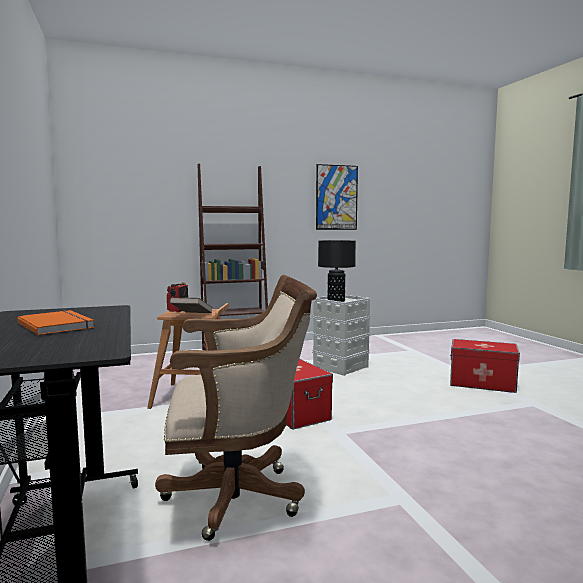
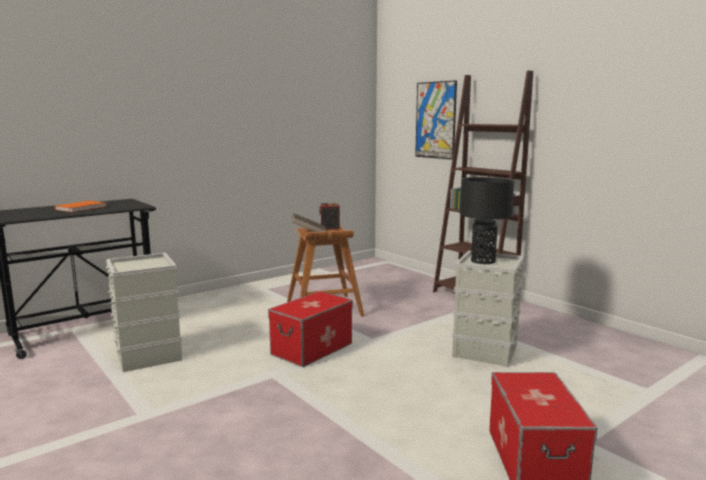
camera: 70 degrees right, 5 degrees up
office chair [155,275,317,541] -> grey storage box [106,253,182,372]
picture [316,164,358,230] -> picture moved to [415,80,457,160]

